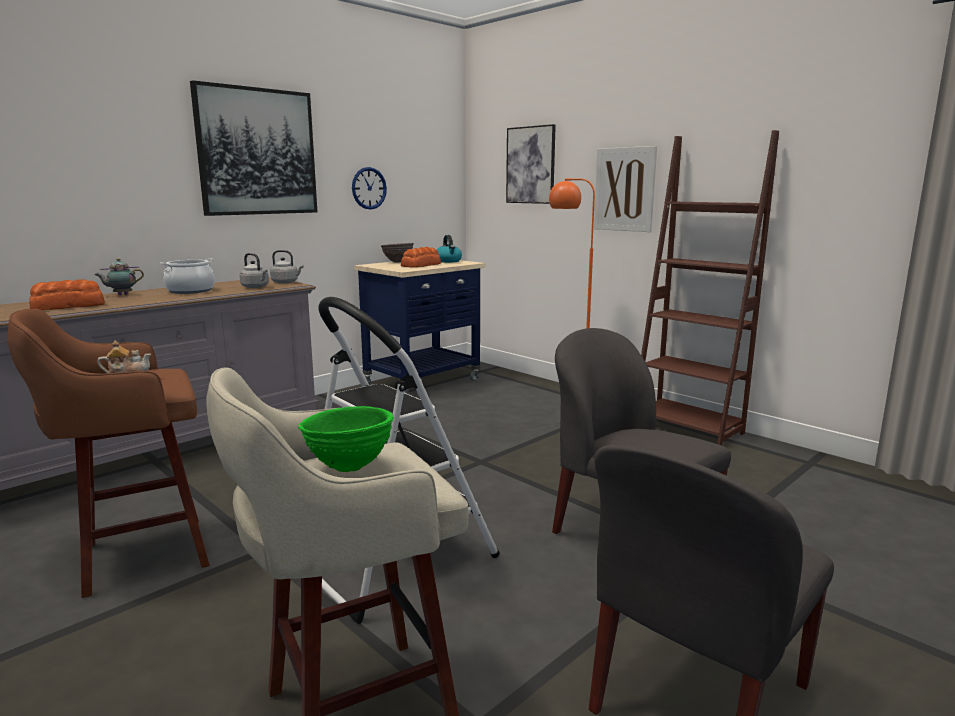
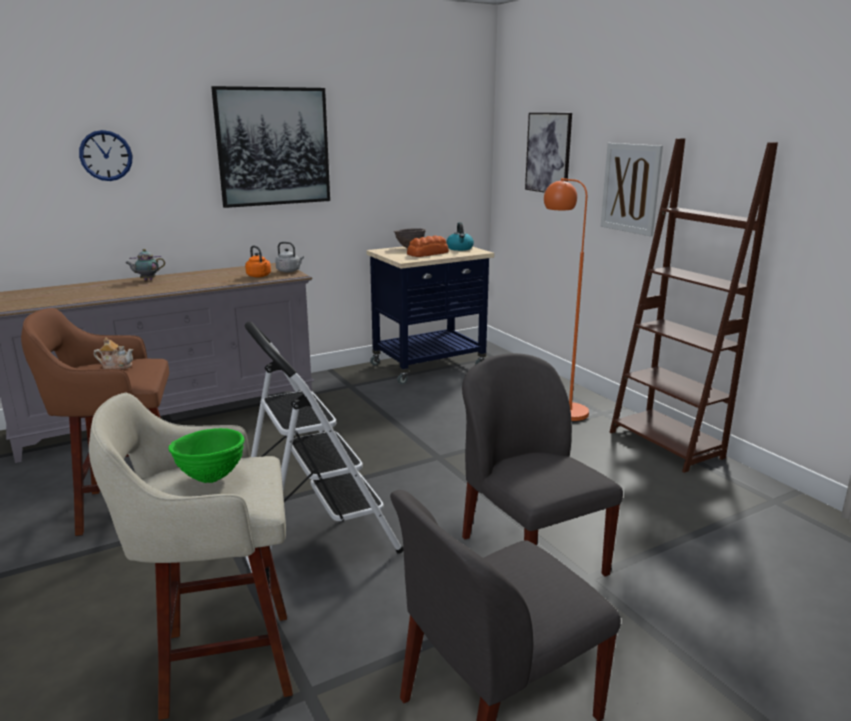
camera: 15 degrees right, 5 degrees up
bread [29,279,105,310] -> none
cooking pot [160,259,215,294] -> none
grey kettle [240,253,269,288] -> orange kettle [245,245,271,277]
wall clock [352,167,387,210] -> wall clock moved to [79,130,132,181]

